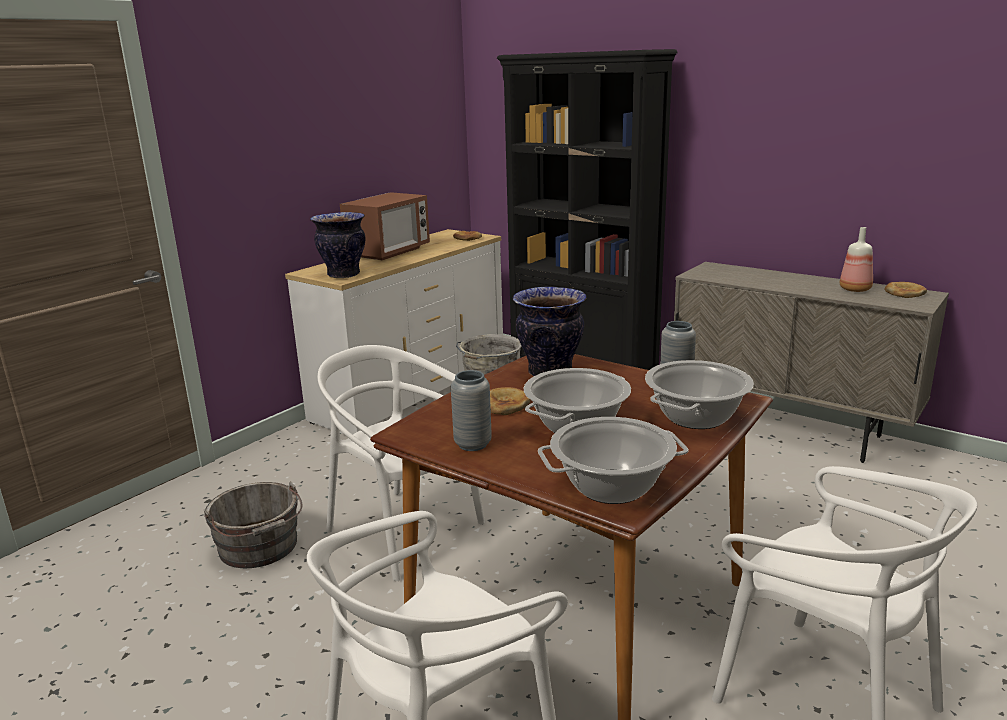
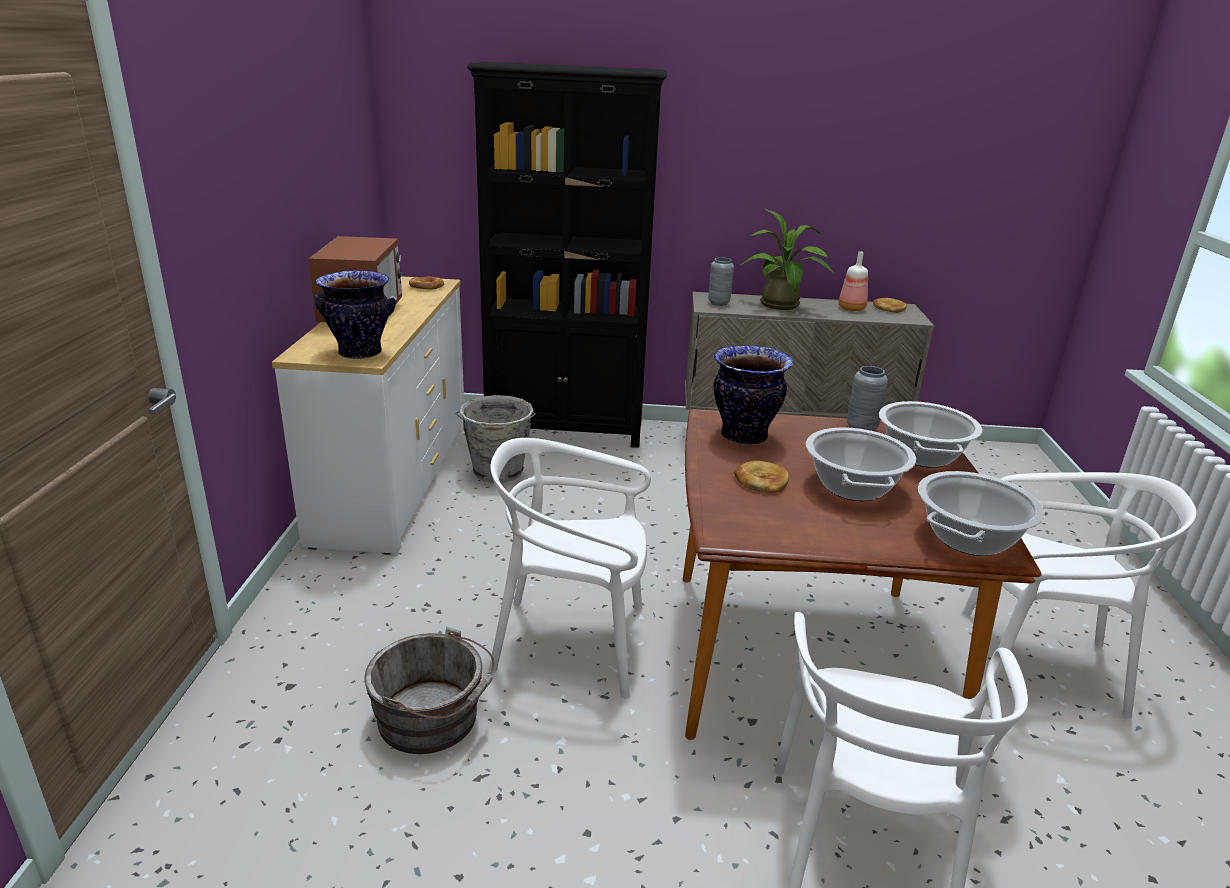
camera: 35 degrees left, 5 degrees up
grey vase [451,370,492,451] -> grey vase moved to [708,257,734,306]
none -> potted plant [740,209,834,310]

